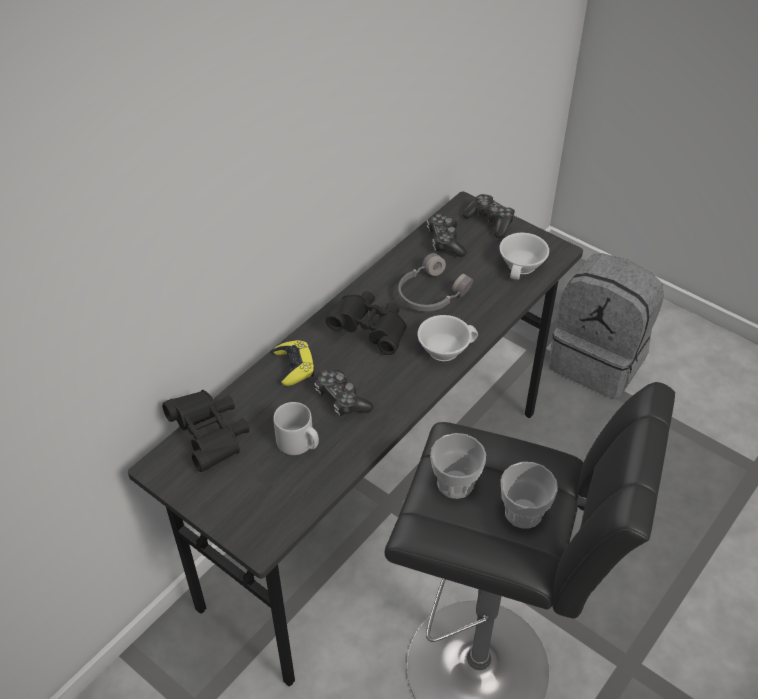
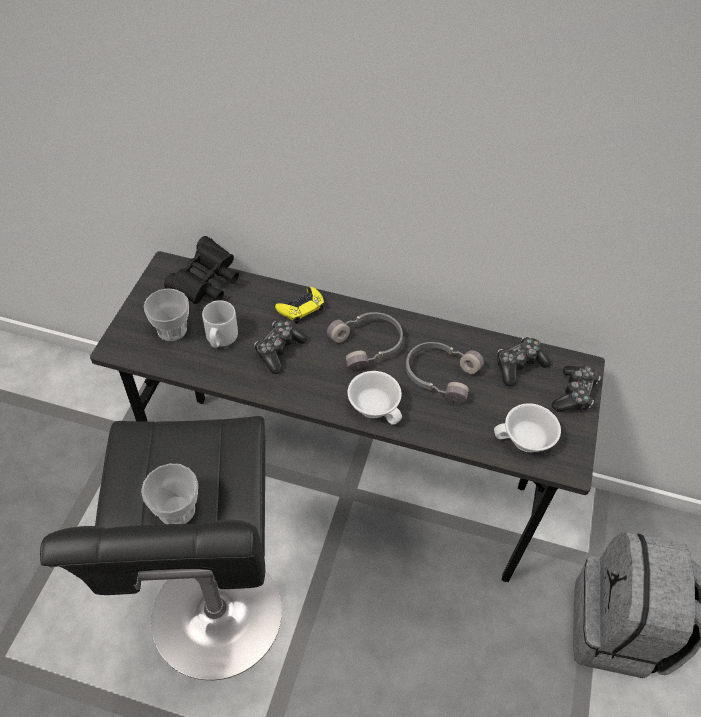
camera: 65 degrees right, 5 degrees up
black binoculars [325,291,407,355] -> grey headphones [327,312,403,370]
cup [430,433,486,499] -> cup moved to [143,288,189,341]

